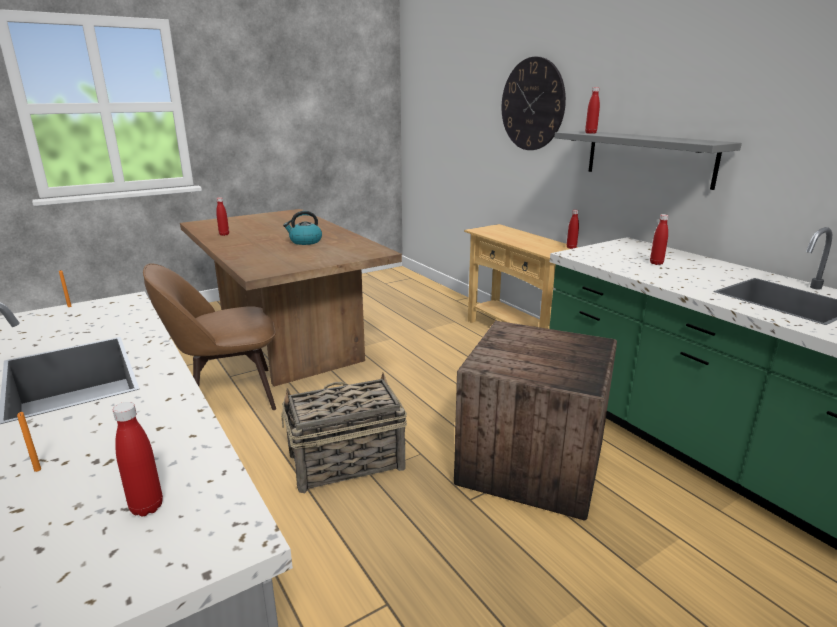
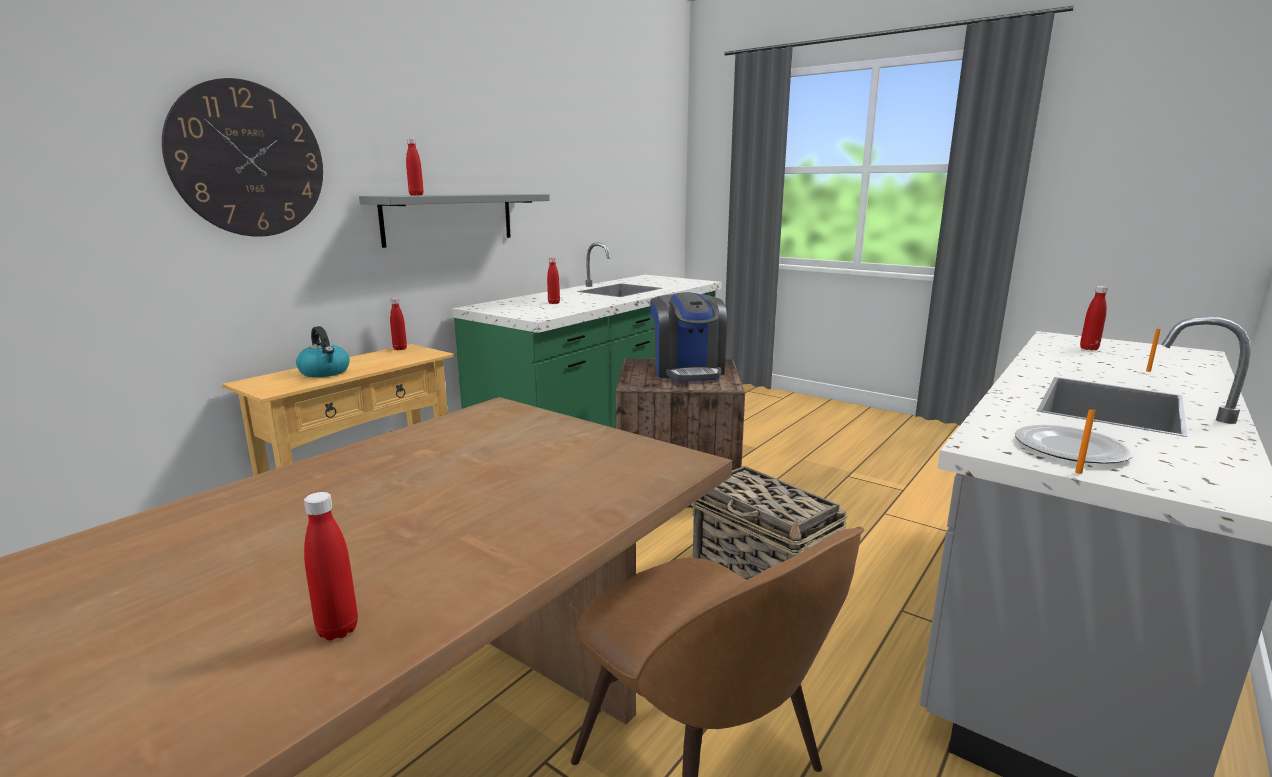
camera: 110 degrees left, 5 degrees down
kettle [283,211,322,245] -> kettle moved to [296,326,350,377]
none -> coffee machine [650,292,727,381]
none -> plate [1015,425,1134,464]

